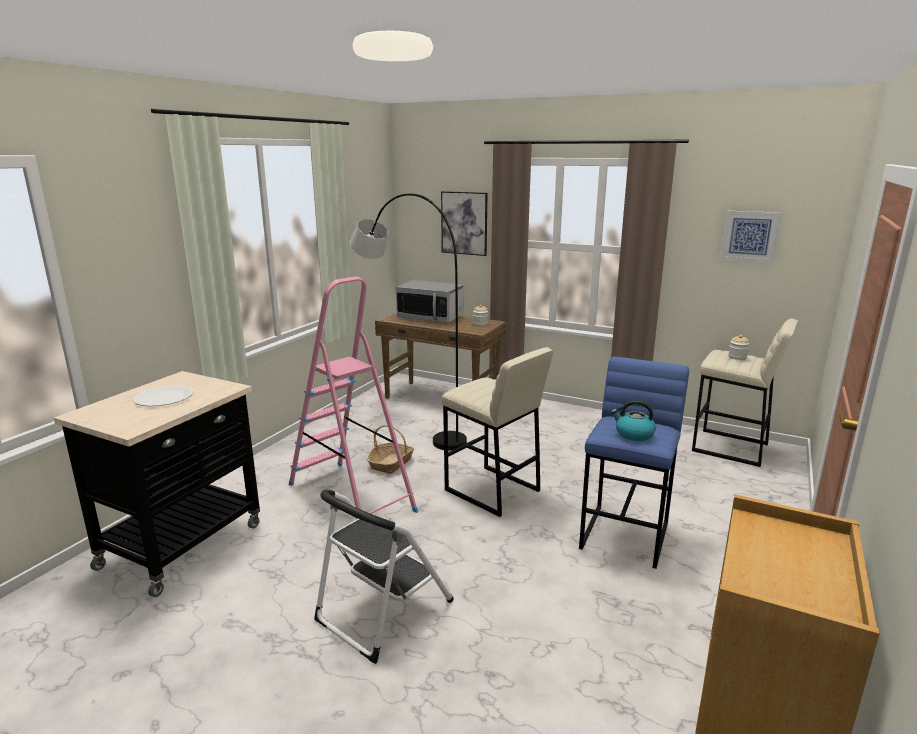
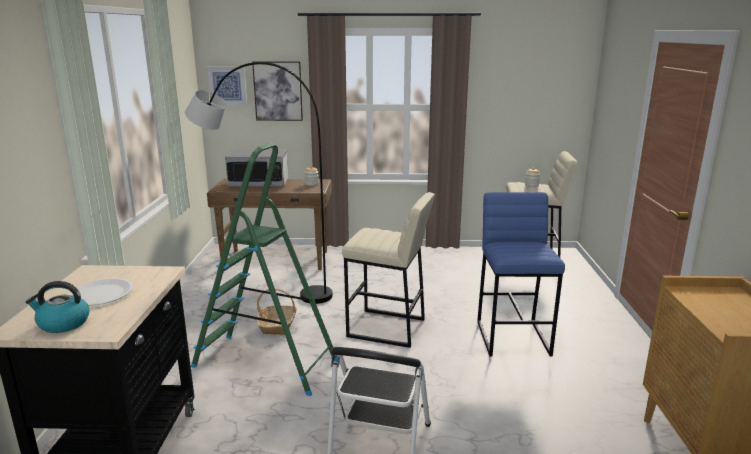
camera: 25 degrees left, 0 degrees up
pink step ladder [289,277,418,514] -> green step ladder [191,143,337,396]
kettle [611,400,656,441] -> kettle moved to [26,281,89,333]
picture [721,211,780,262] -> picture moved to [207,67,247,105]

